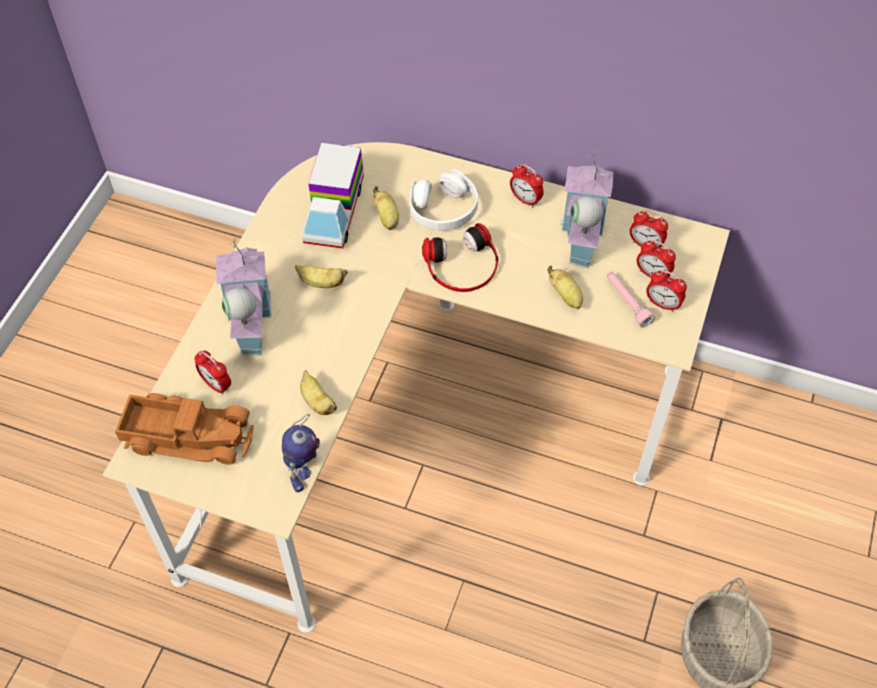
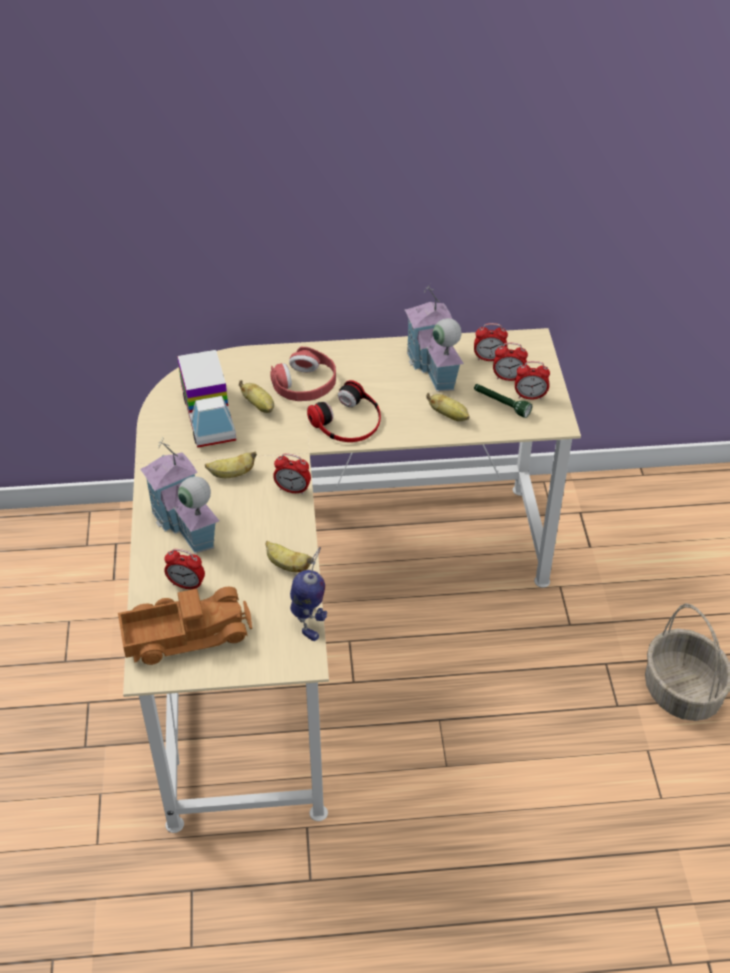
camera: 25 degrees left, 10 degrees down
white headphones [410,169,478,230] -> red headphones [270,347,336,401]
alarm clock [510,164,544,207] -> alarm clock moved to [273,454,311,495]
pink flashlight [606,271,655,328] -> green flashlight [474,384,532,418]

